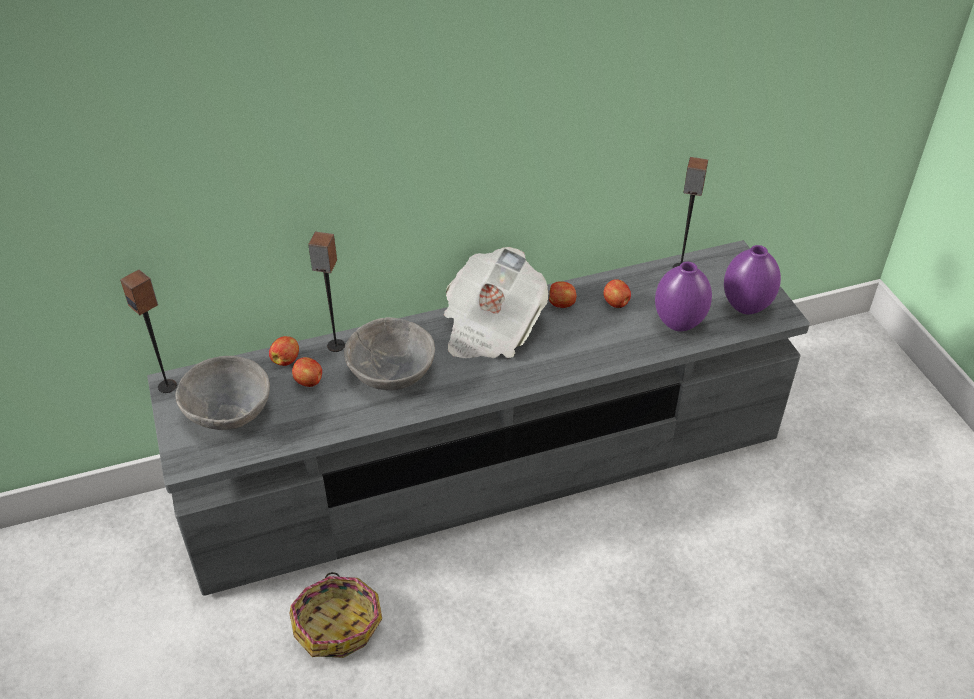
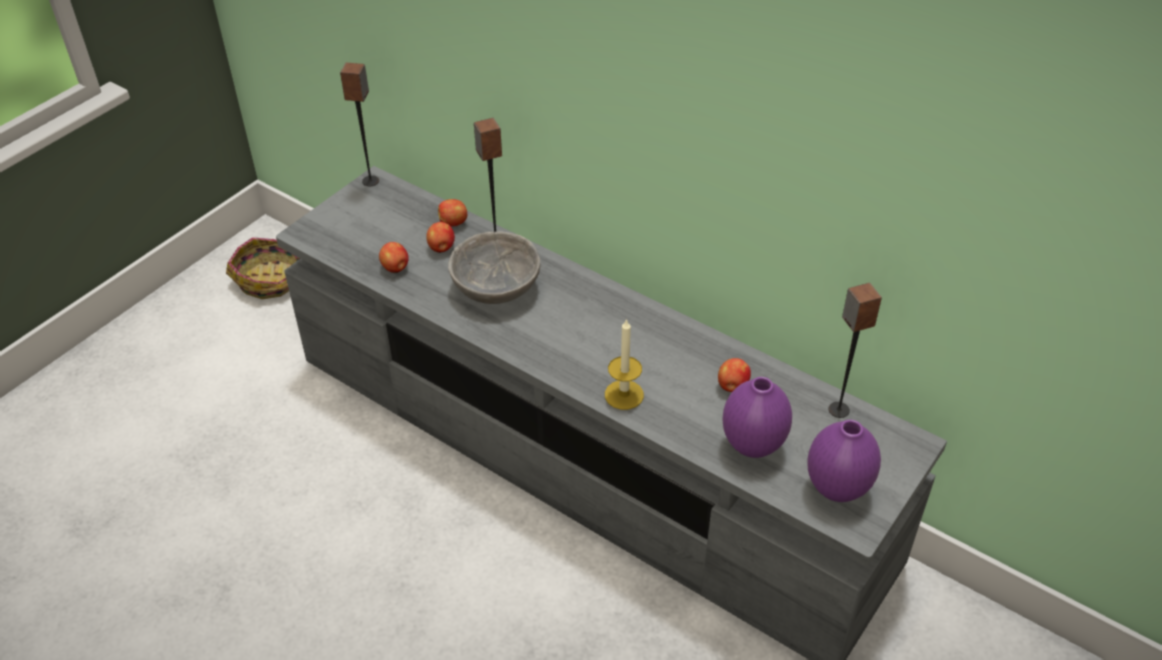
camera: 55 degrees right, 0 degrees up
grey bowl [175,356,270,430] -> none
basket [290,572,382,658] -> basket moved to [226,237,300,299]
newspaper [444,247,549,358] -> none
apple [549,281,576,308] -> apple moved to [379,242,409,273]
none -> candle [605,318,644,410]

